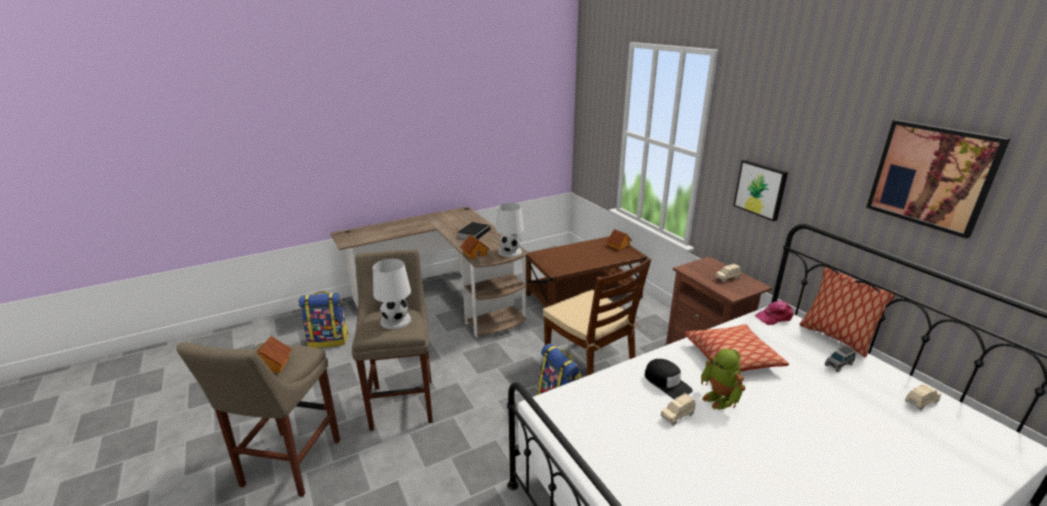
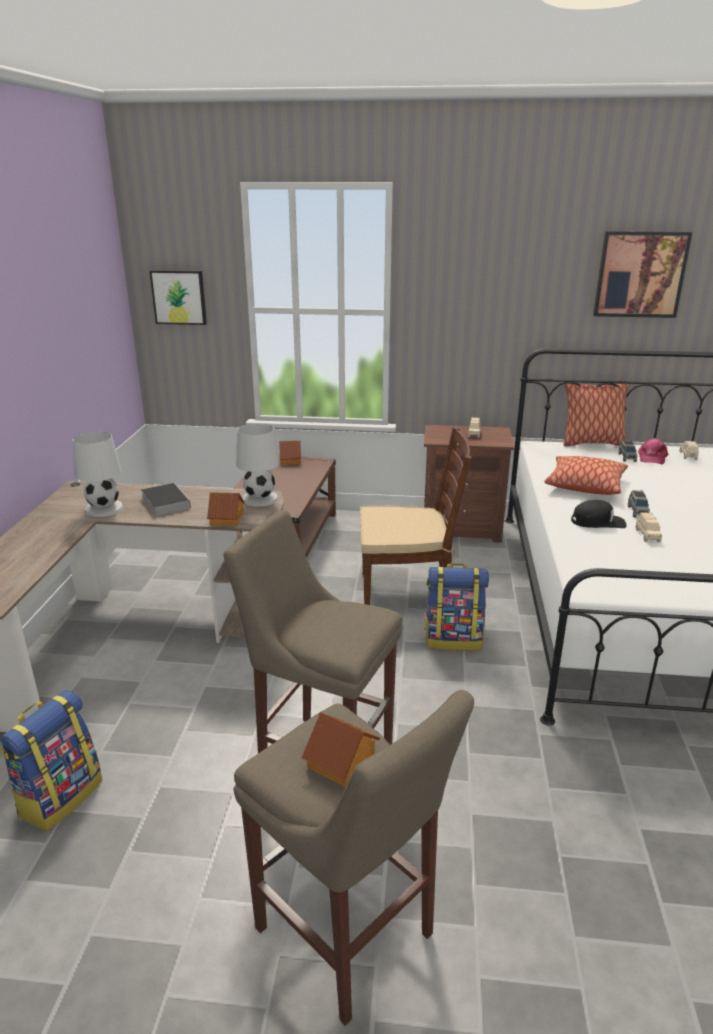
camera: 55 degrees left, 0 degrees up
white table lamp [373,259,411,329] -> white table lamp moved to [73,431,124,517]
toy robot [701,349,746,410] -> grey toy car [628,490,650,517]
picture [733,160,788,221] -> picture moved to [150,270,207,325]
pink cap [755,301,793,325] -> pink cap moved to [638,438,669,465]

